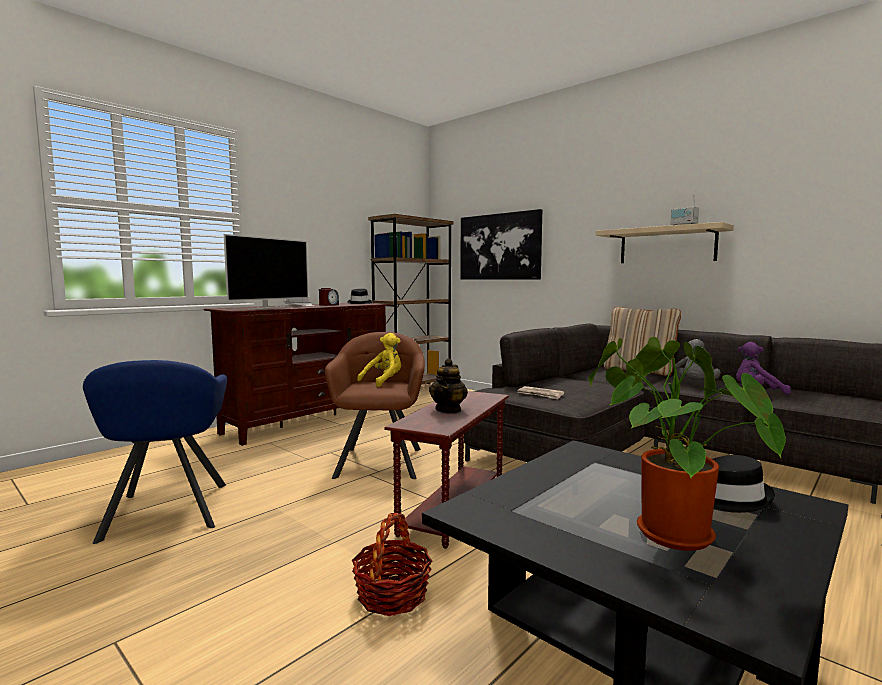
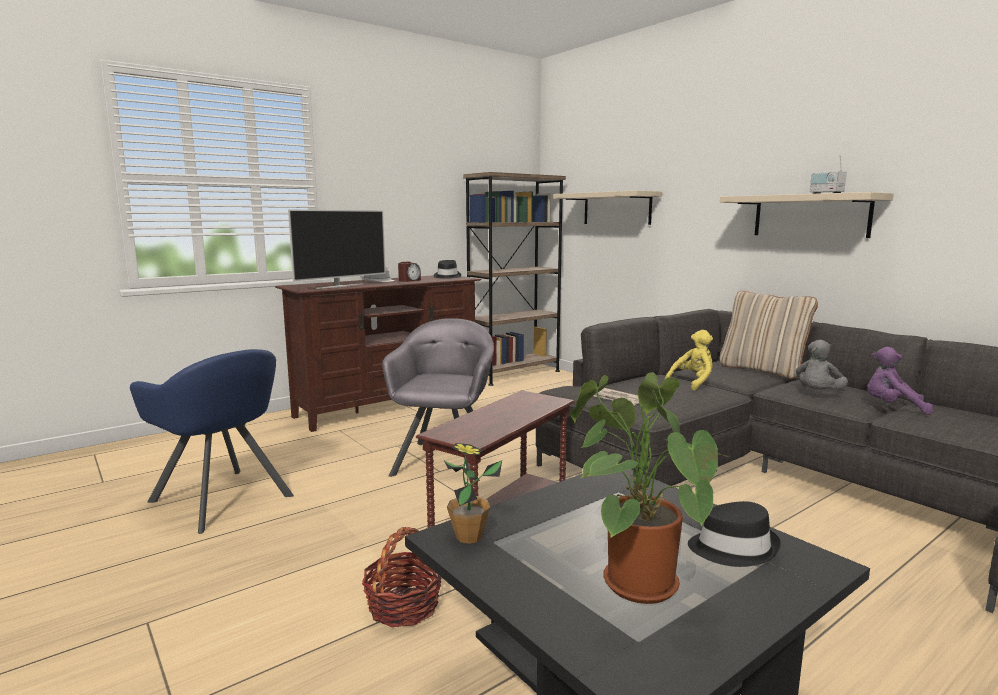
camera: 10 degrees right, 5 degrees up
blue armchair [83,360,227,544] -> blue armchair turned 45 degrees counterclockwise [130,349,294,534]
brown armchair [325,332,425,479] -> grey armchair [382,318,494,480]
yellow plush toy [357,333,401,387] -> yellow plush toy moved to [665,330,713,391]
teapot [429,358,468,414] -> none
picture [460,209,542,280] -> beige shelf [553,190,662,225]
none -> potted plant [444,443,502,544]

